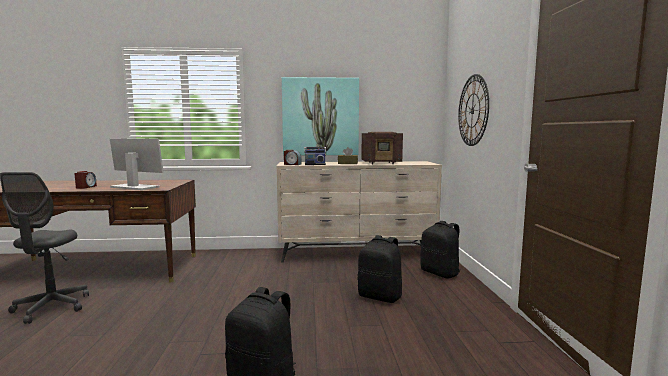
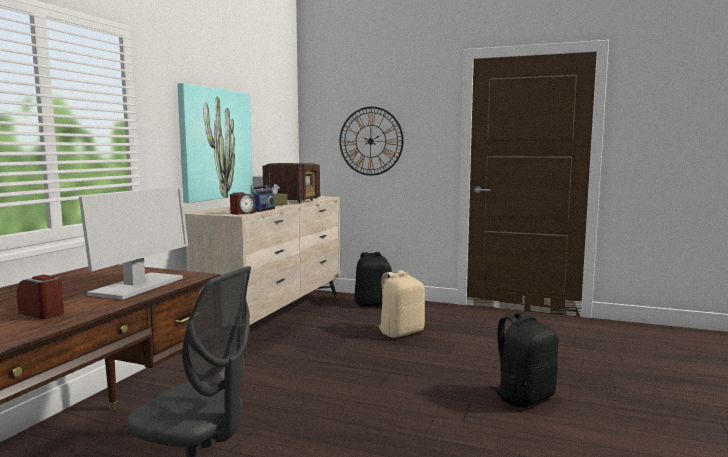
camera: 65 degrees left, 0 degrees up
monitor [109,138,164,190] -> monitor turned 150 degrees clockwise [79,187,188,300]
black backpack [357,235,402,303] -> beige backpack [378,270,425,338]

